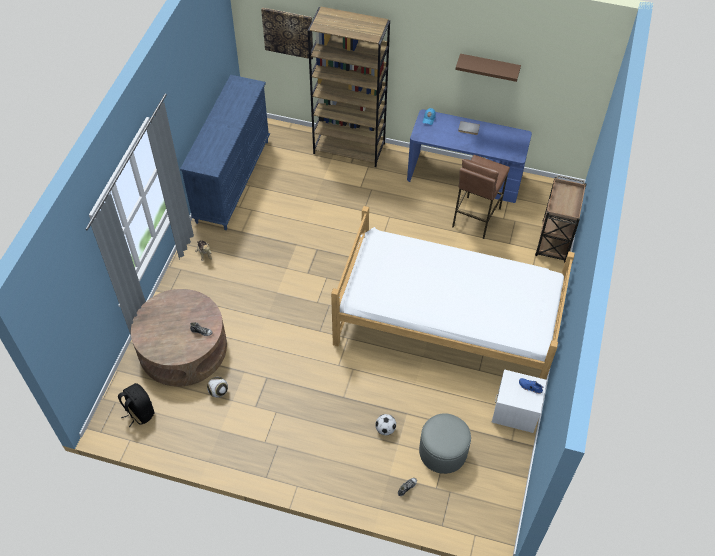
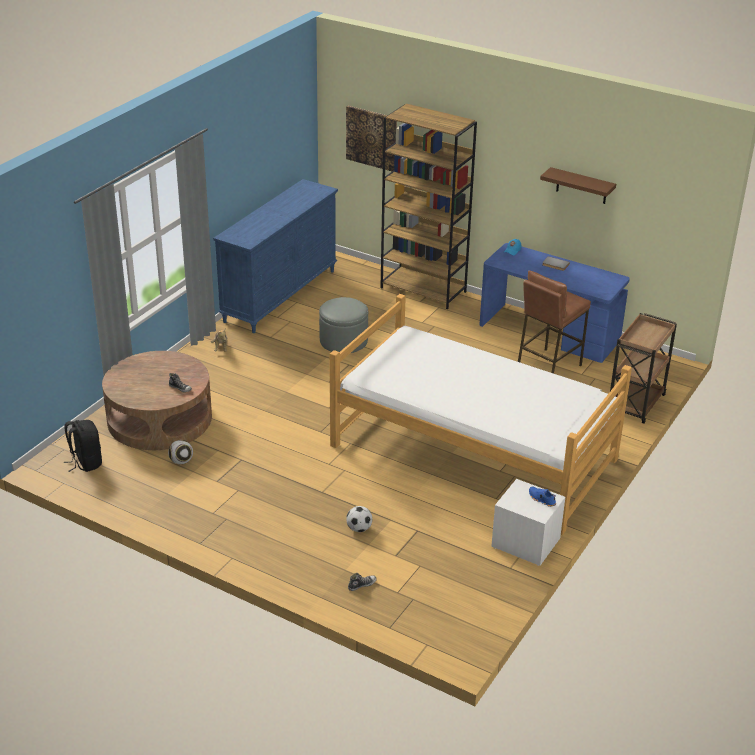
camera: 15 degrees right, 20 degrees down
grey ottoman [419,413,471,474] -> grey ottoman moved to [319,297,368,353]

